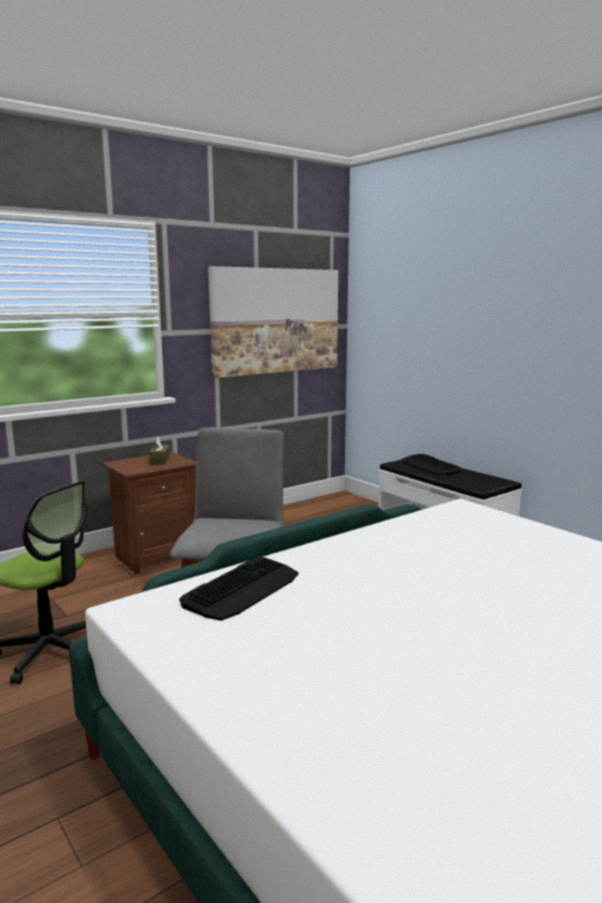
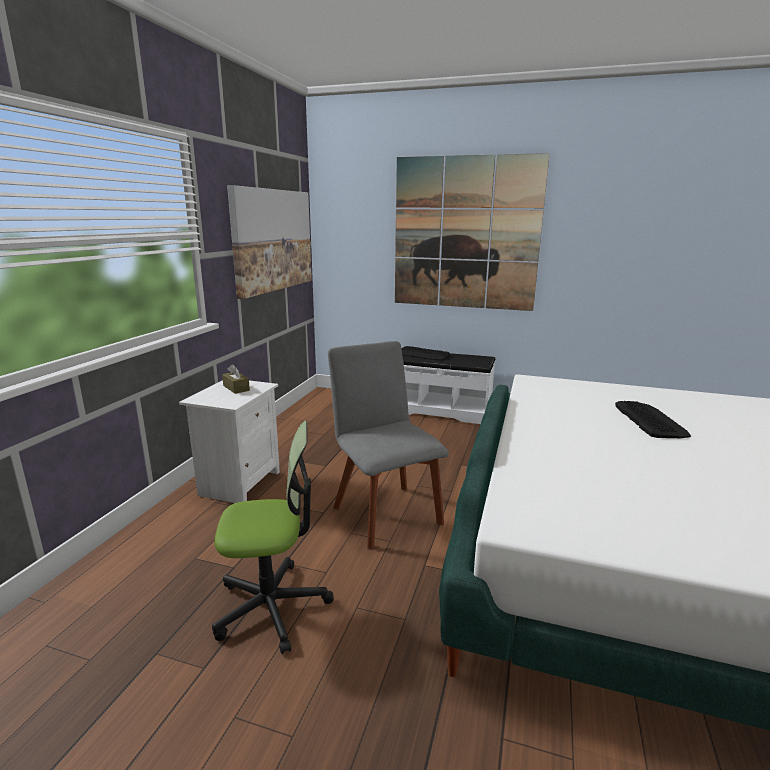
camera: 35 degrees left, 5 degrees up
brown nightstand [102,452,196,574] -> white nightstand [179,380,280,503]
keyboard [179,557,299,621] -> keyboard moved to [615,401,691,439]
none -> picture [395,153,550,311]

